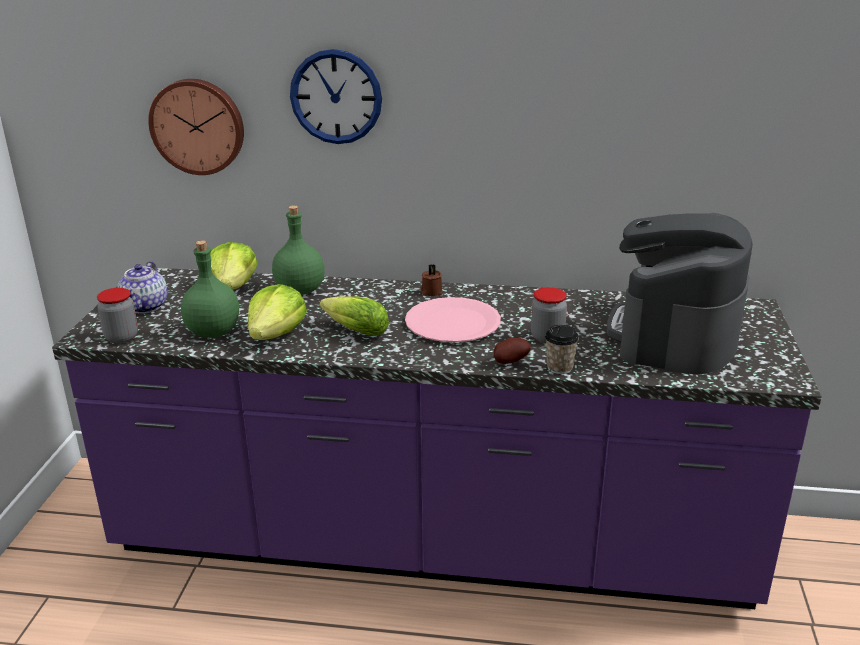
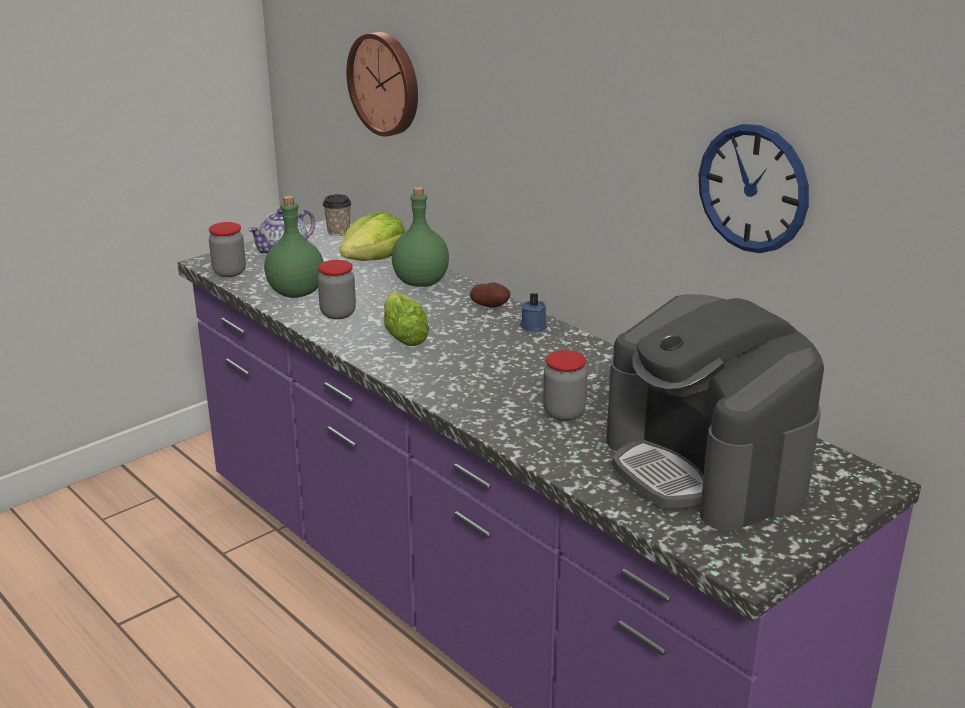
camera: 40 degrees right, 0 degrees up
lettuce [248,284,307,340] -> jar [318,260,356,319]
wall clock [290,49,382,144] -> wall clock moved to [699,124,809,253]
pink plate [405,297,501,342] -> none
brown candle [421,264,443,296] -> blue candle [520,293,547,332]
potato [494,338,531,364] -> potato moved to [470,283,510,308]
cup [545,325,579,374] -> cup moved to [323,194,351,236]
coffee machine [607,213,752,374] -> coffee machine turned 90 degrees counterclockwise [606,294,824,532]

